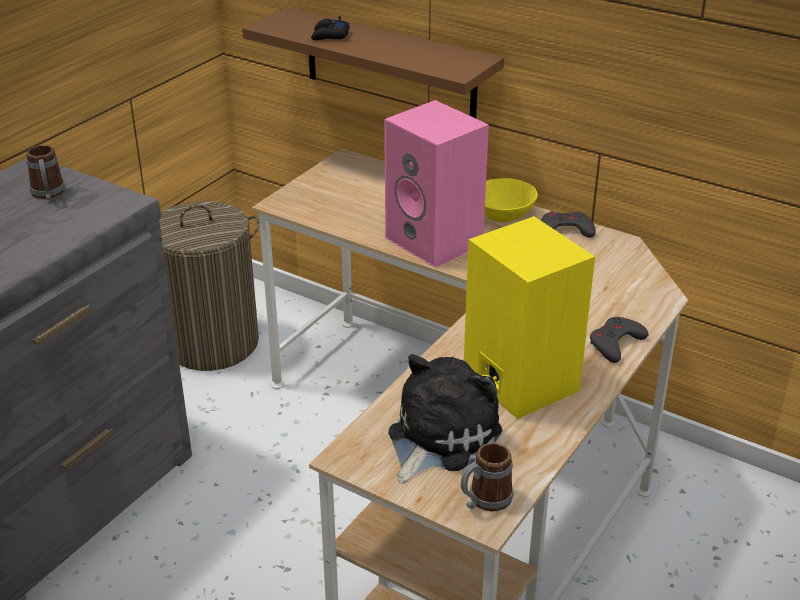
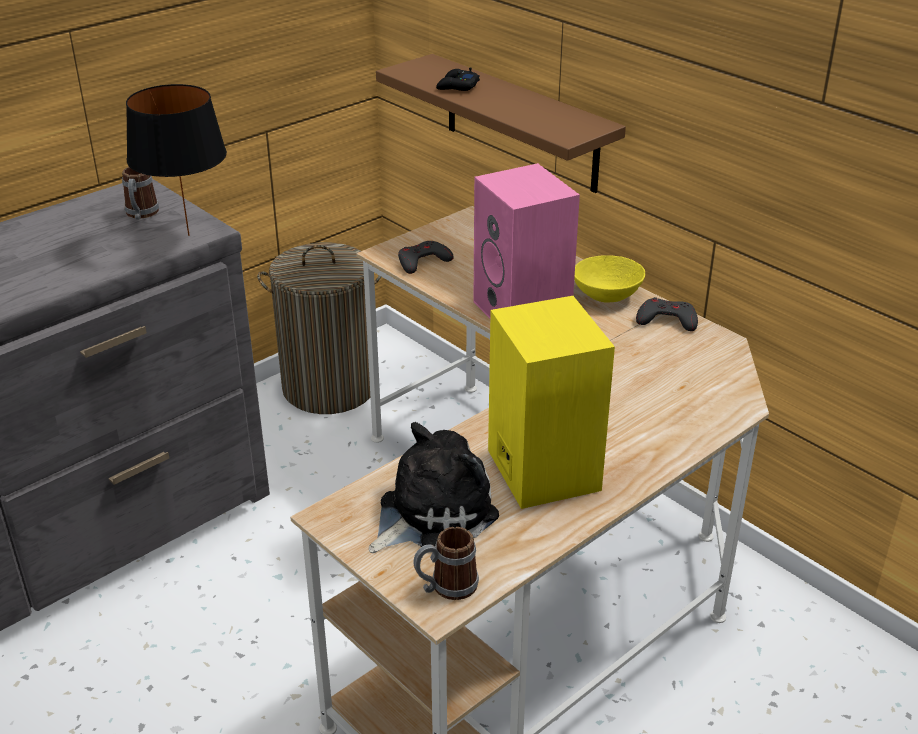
camera: 15 degrees right, 0 degrees up
grey game controller [590,317,649,363] -> grey game controller moved to [398,241,453,274]
none -> black table lamp [126,84,227,236]

